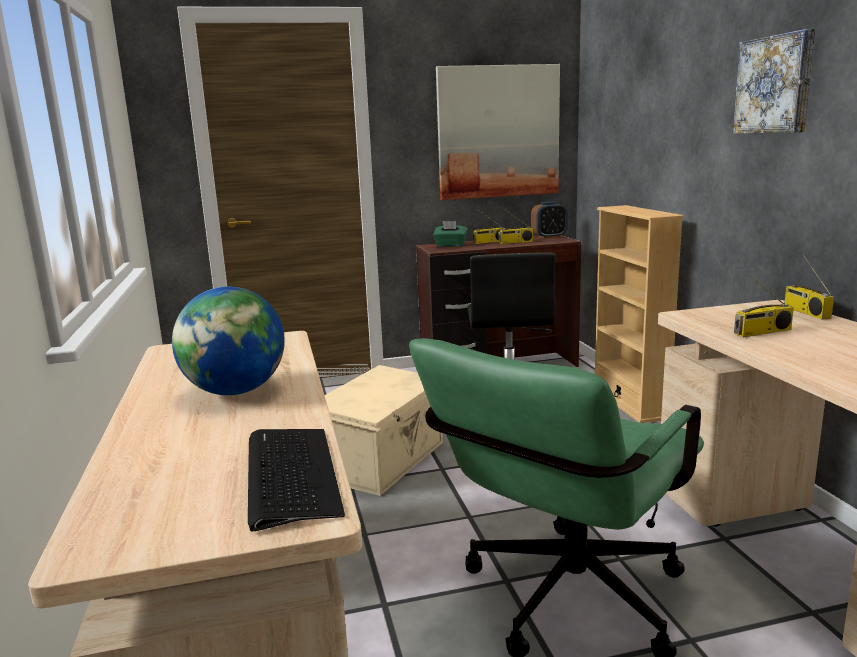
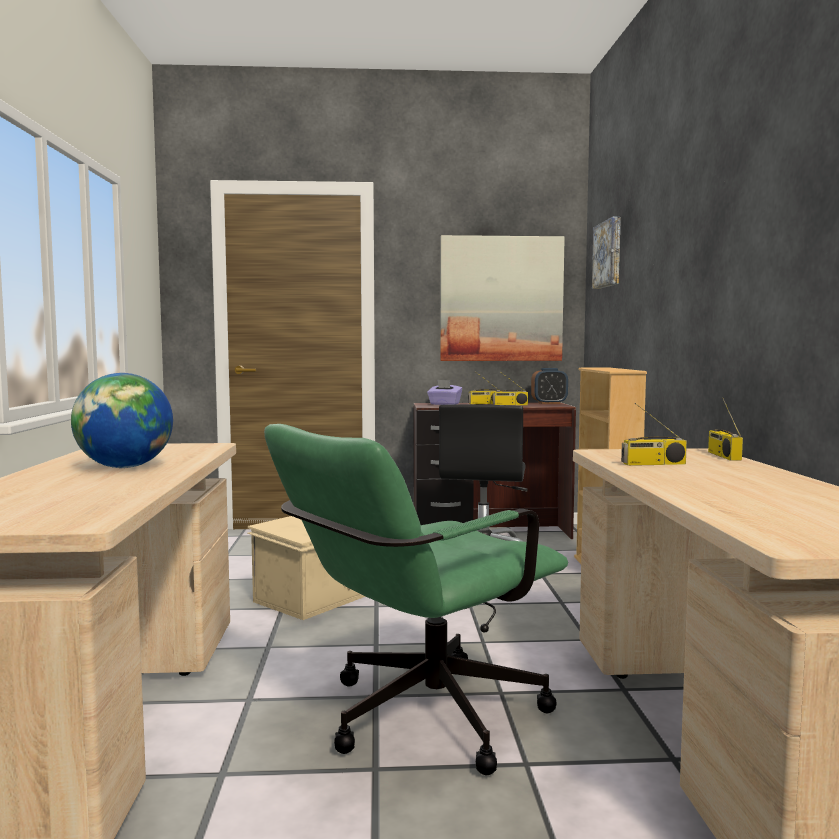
camera: 10 degrees right, 10 degrees down
keyboard [248,429,345,532] -> none
green tissue box [433,221,467,247] -> purple tissue box [427,380,462,405]
picture [733,29,815,134] -> picture moved to [592,217,621,289]

